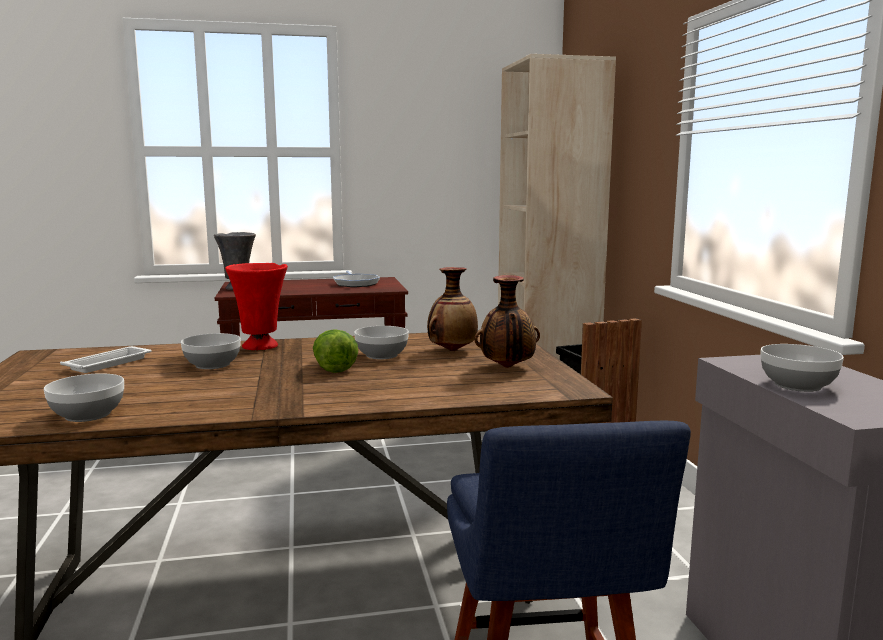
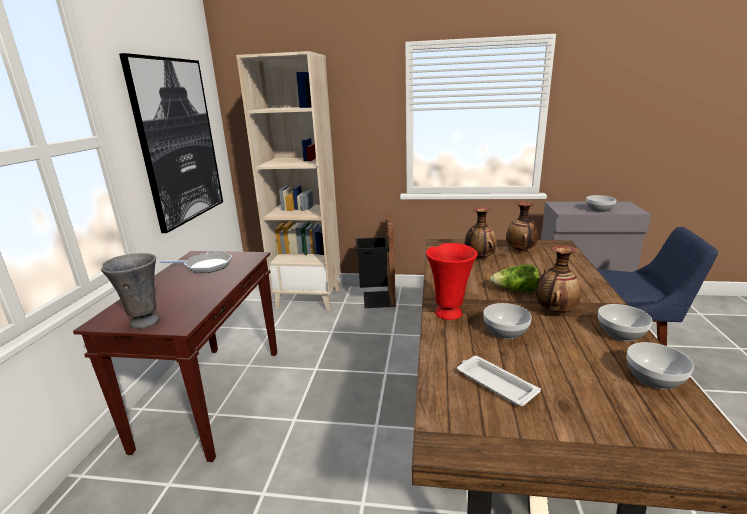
camera: 70 degrees left, 10 degrees up
bowl [354,326,409,359] -> bowl moved to [598,304,653,341]
none -> picture [119,53,223,233]
none -> vase [536,246,581,312]

